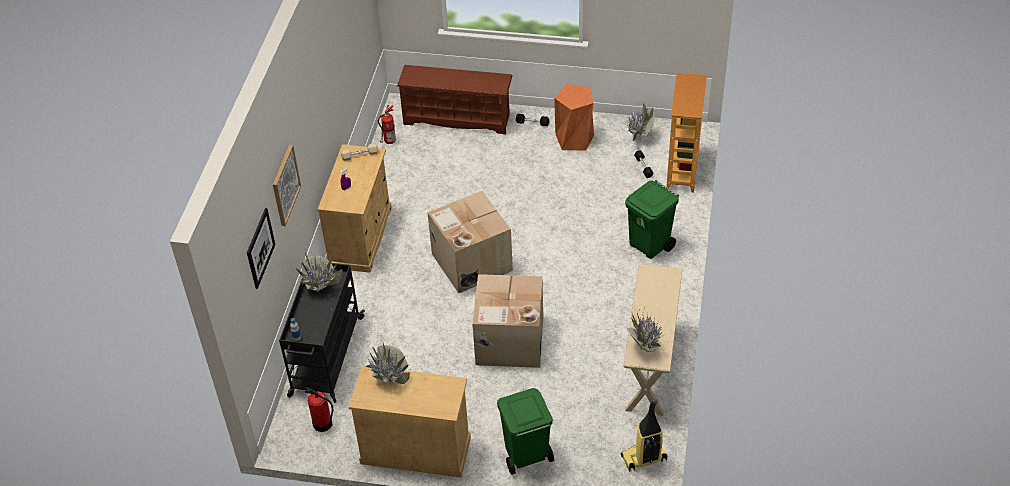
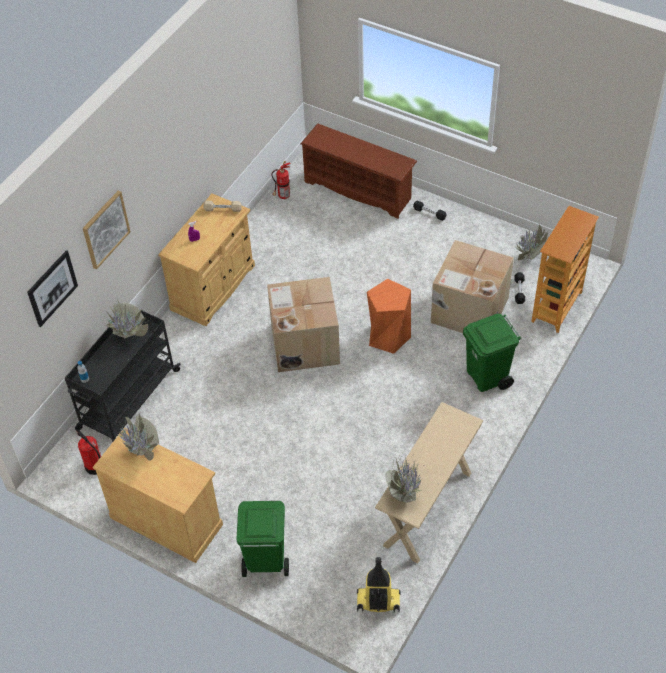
camera: 20 degrees right, 5 degrees up
cardboard box [472,274,543,368] -> cardboard box moved to [431,240,514,333]
orange stool [554,84,594,151] -> orange stool moved to [367,279,411,354]

